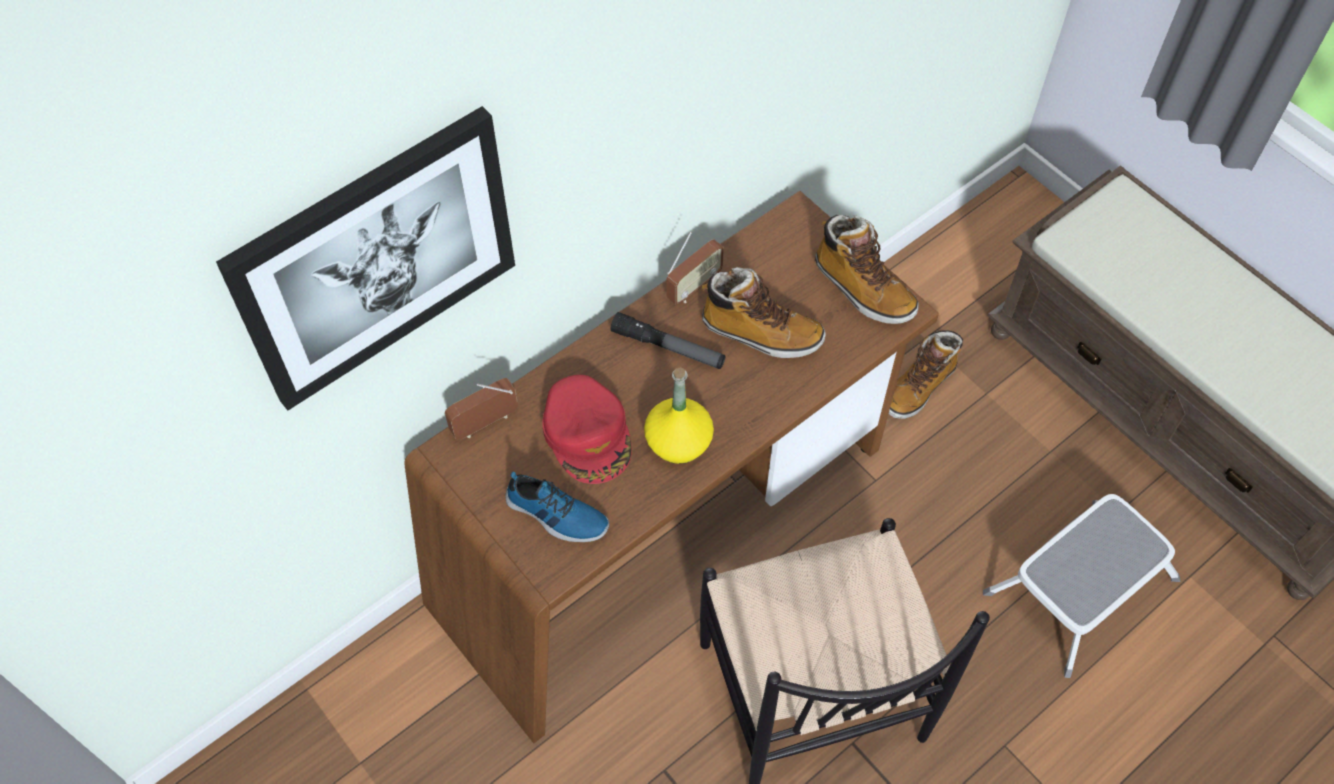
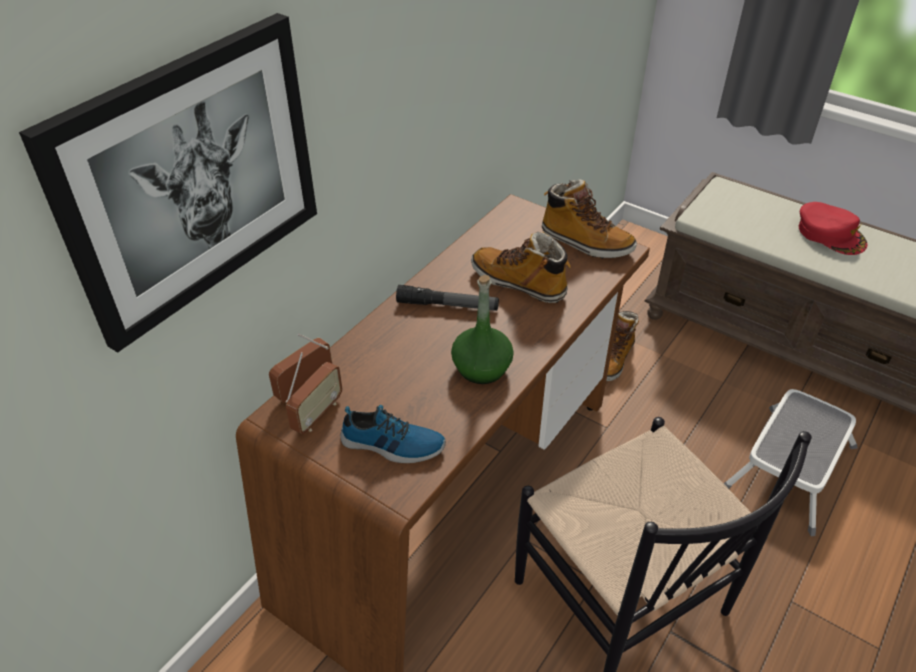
camera: 15 degrees left, 15 degrees down
red cap [542,375,632,484] -> red cap moved to [799,202,867,255]
yellow bottle [644,367,714,464] -> green bottle [451,275,514,384]
radio [667,231,724,305] -> radio moved to [286,353,343,434]
boot [702,267,826,358] -> boot turned 150 degrees counterclockwise [471,232,571,303]

